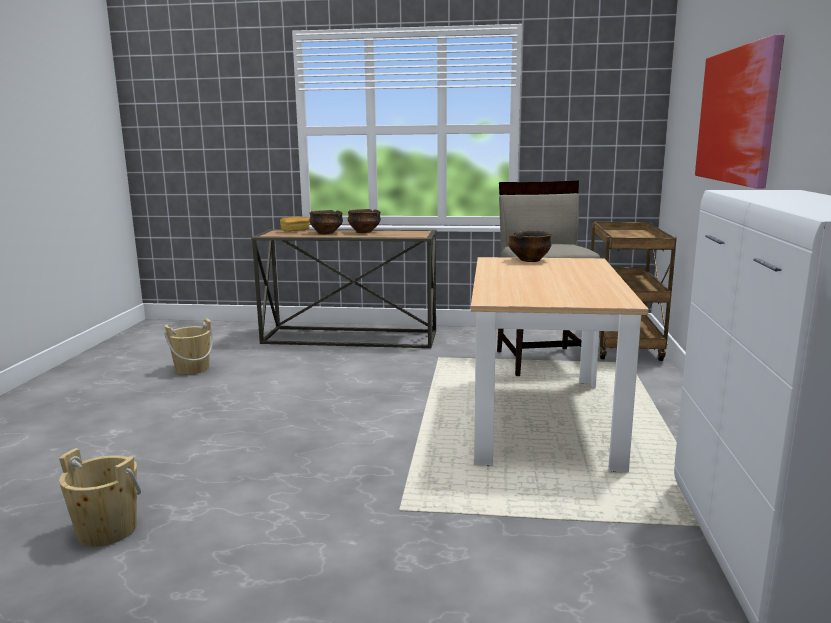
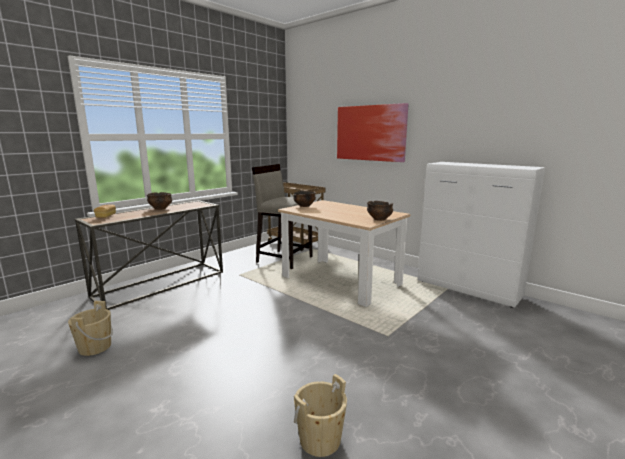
camera: 55 degrees left, 0 degrees up
bowl [309,210,343,234] -> bowl moved to [367,201,393,221]

